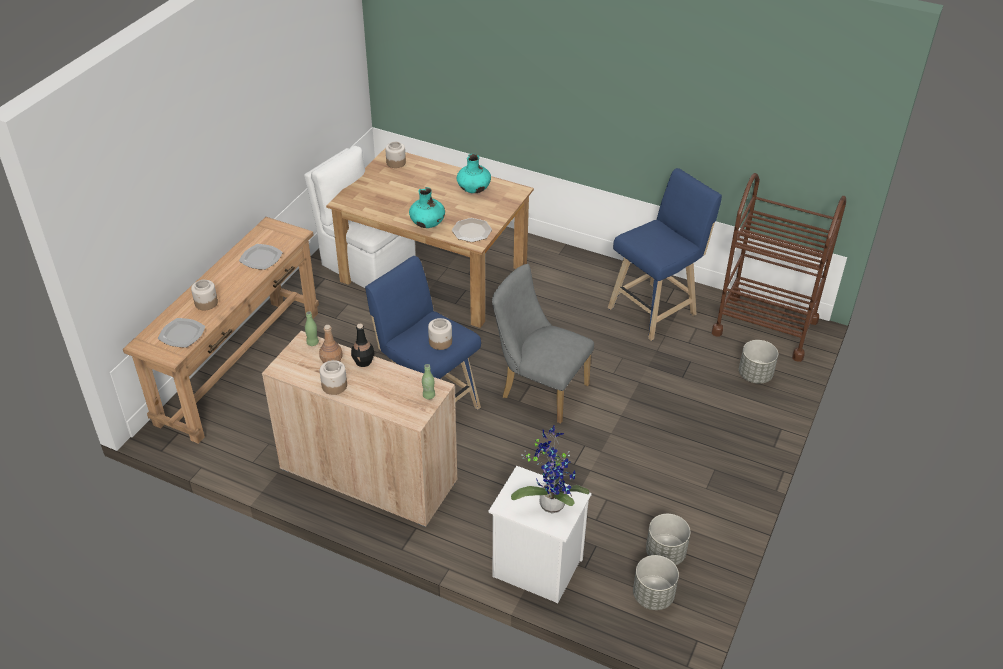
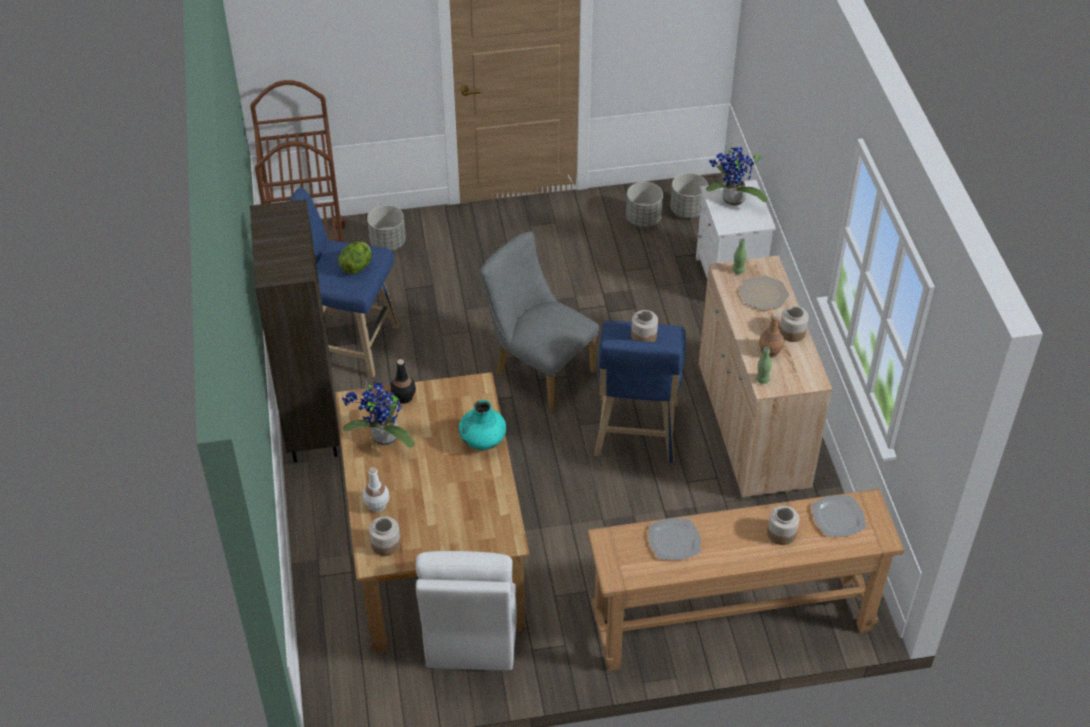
camera: 125 degrees left, 5 degrees up
black bottle [351,324,374,367] -> black bottle moved to [391,359,416,404]
plate [452,218,492,242] -> plate moved to [739,275,789,311]
turquoise vase [457,154,491,193] -> potted plant [342,381,415,448]
grey chair [492,264,594,424] -> grey chair turned 135 degrees clockwise [480,232,599,412]
none -> brown bookcase [250,199,340,463]
none -> lettuce [338,242,372,274]
none -> white bottle [363,467,389,512]

